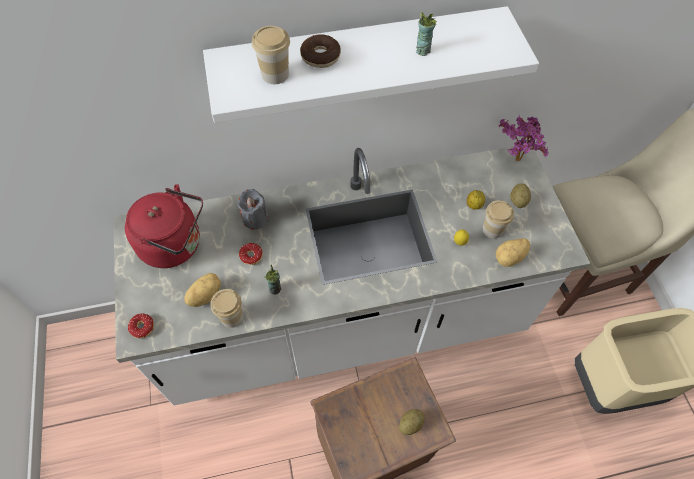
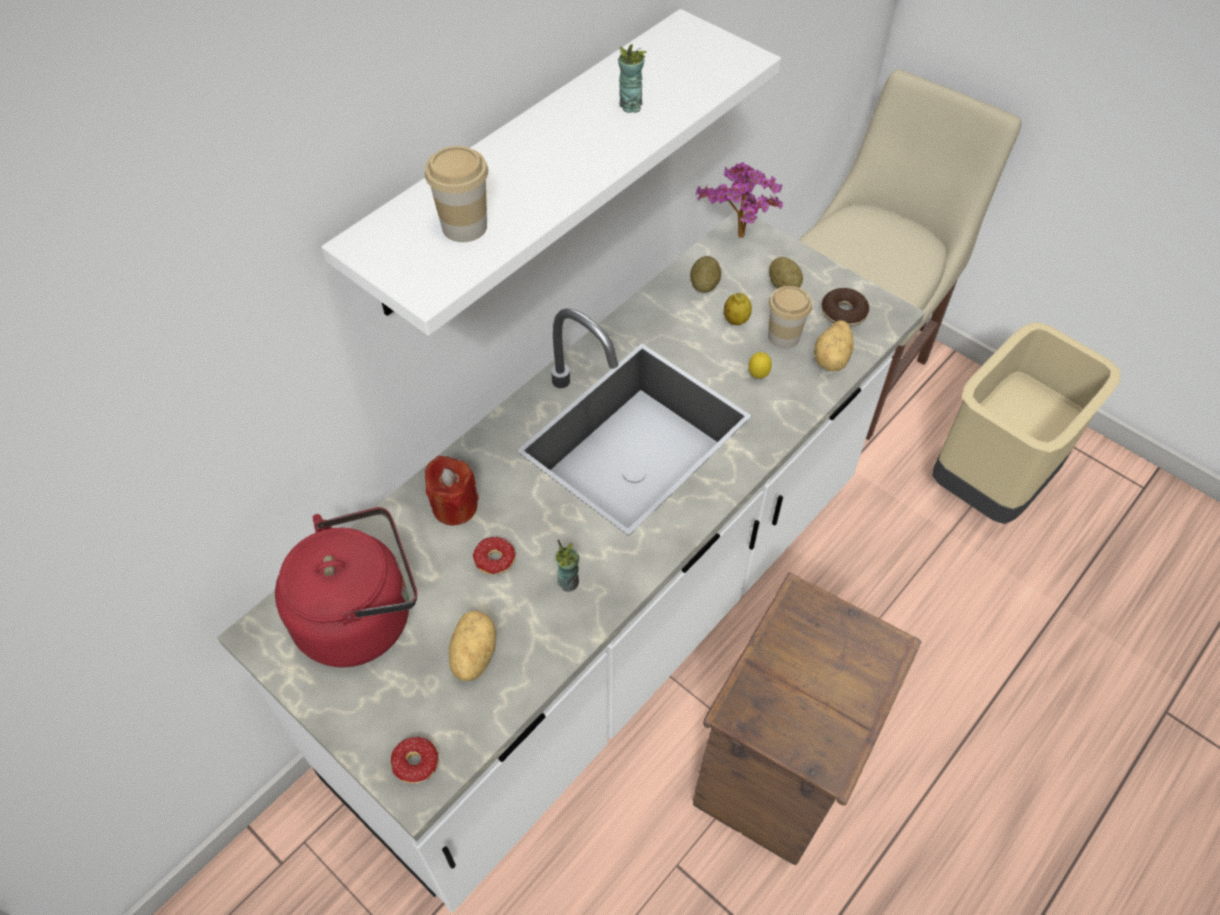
camera: 35 degrees left, 5 degrees down
cup [211,289,243,328] -> none
grey candle [237,189,269,230] -> red candle [425,456,479,525]
donut [300,34,341,68] -> donut moved to [822,288,869,327]
potato [399,409,424,435] -> potato moved to [690,256,721,293]

